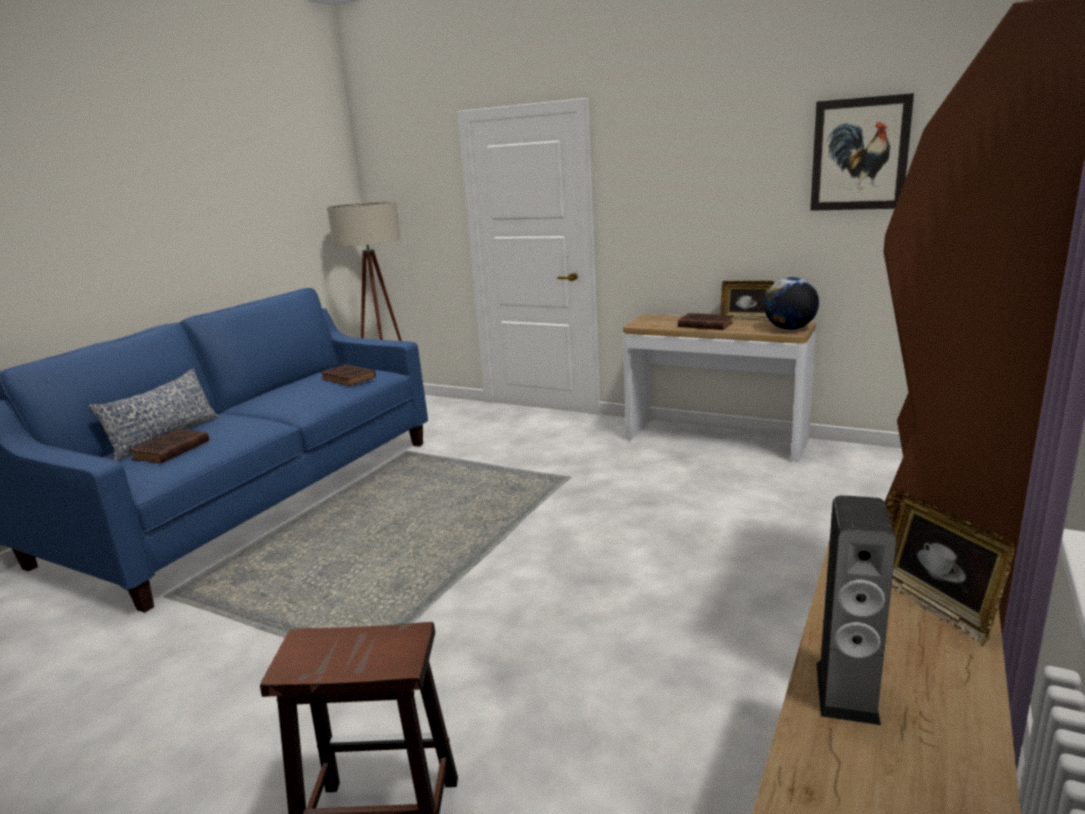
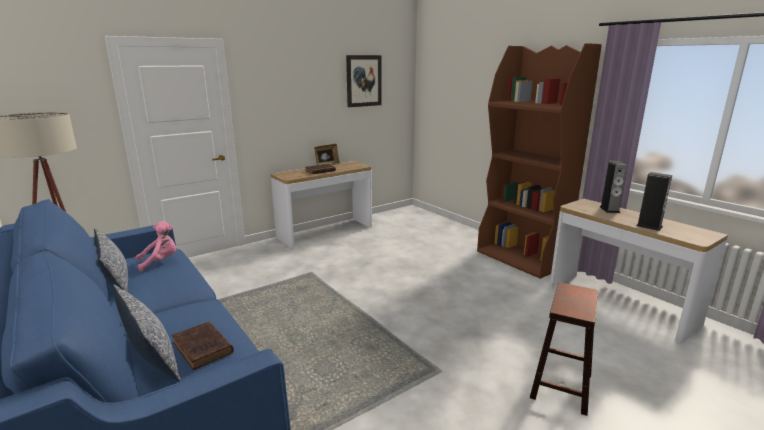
camera: 65 degrees left, 0 degrees up
brown book [321,364,376,386] -> pink plush toy [136,221,177,272]
globe [764,277,819,330] -> none
picture frame [887,489,1014,646] -> speaker [600,161,628,213]
none -> pillow [94,228,128,293]

